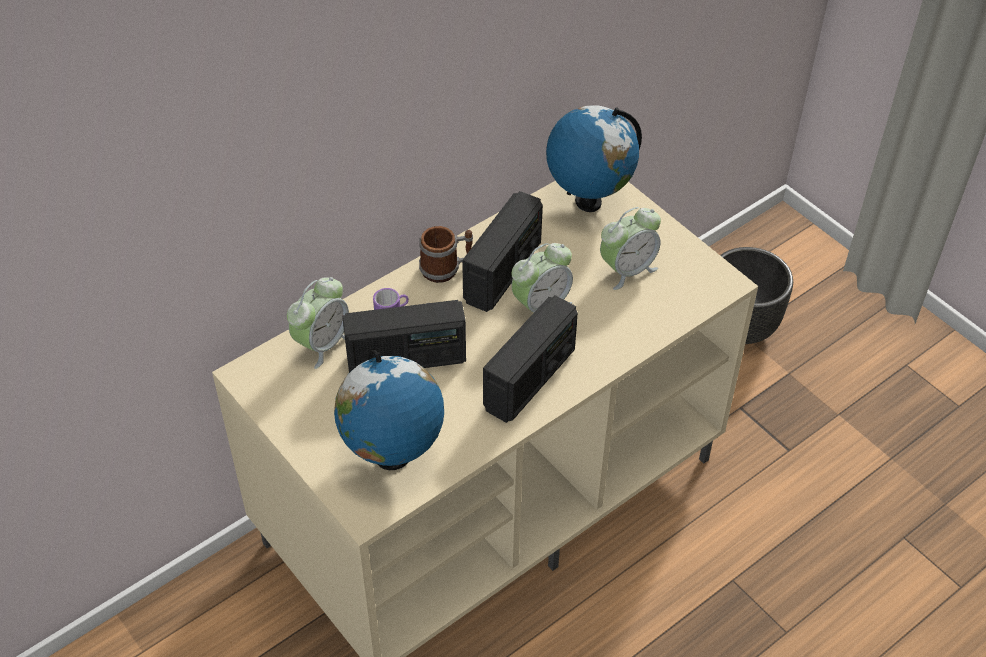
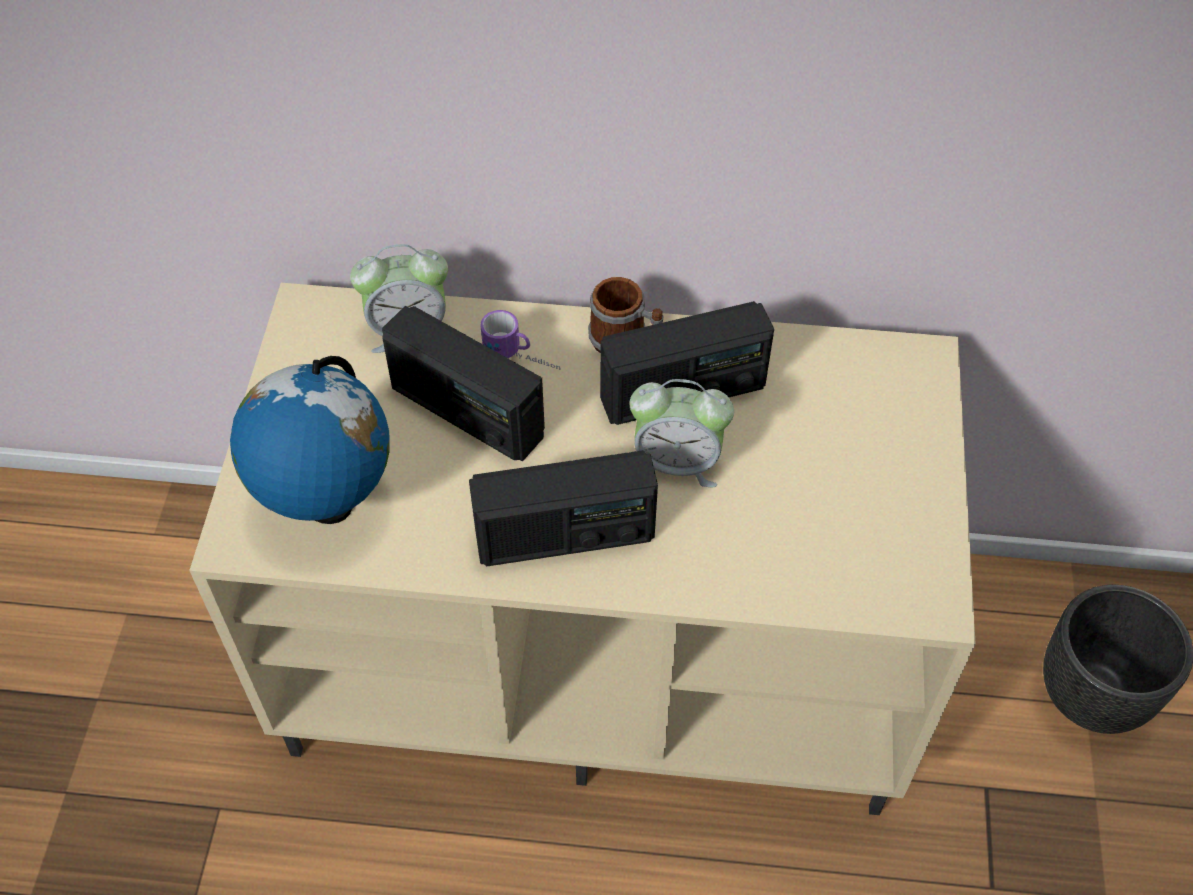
camera: 45 degrees right, 5 degrees up
globe [546,105,642,212] -> none
alarm clock [600,207,661,290] -> none

